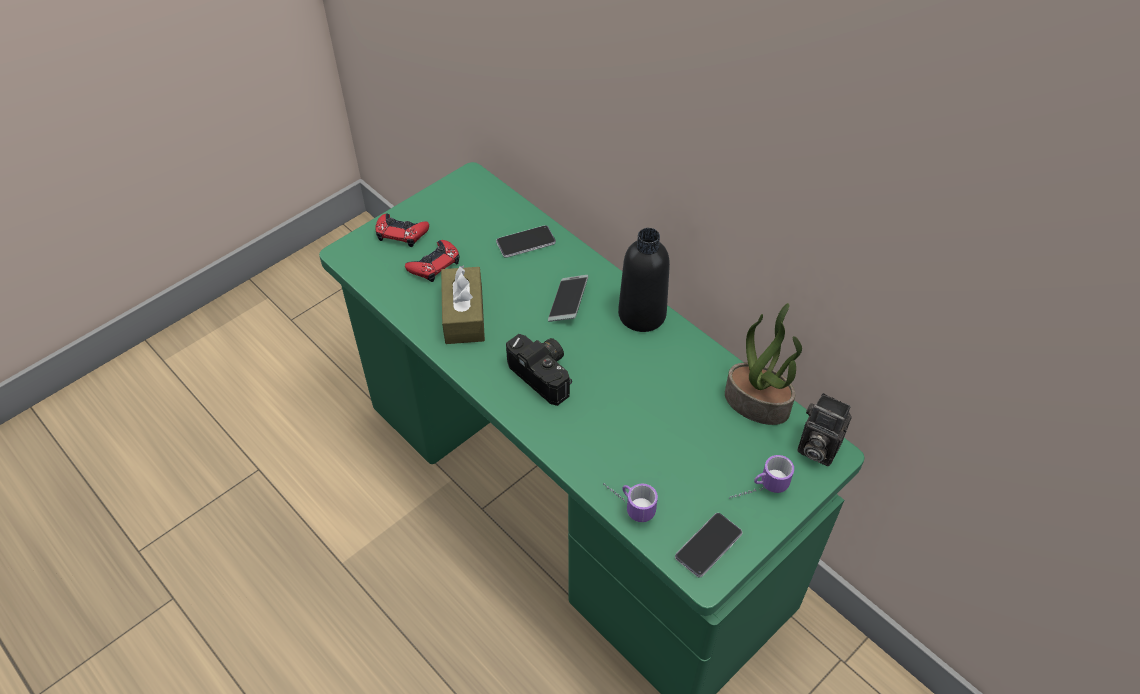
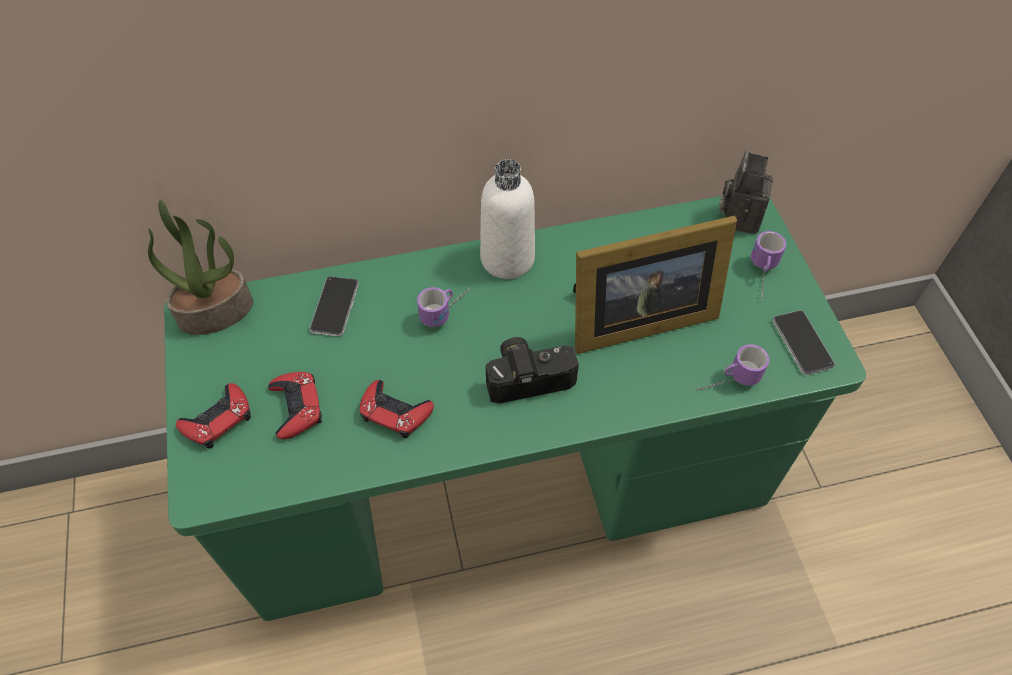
camera: 60 degrees left, 5 degrees up
brown tissue box [441,265,485,344] -> red game controller [360,380,434,438]
phone [548,275,588,322] -> mug [417,287,470,327]
black bottle [618,228,670,332] -> white bottle [480,159,535,279]
potted plant [725,303,802,425] -> potted plant moved to [148,200,253,335]
camera [797,393,852,466] -> camera turned 135 degrees clockwise [719,150,773,234]
none -> picture frame [573,216,737,354]

